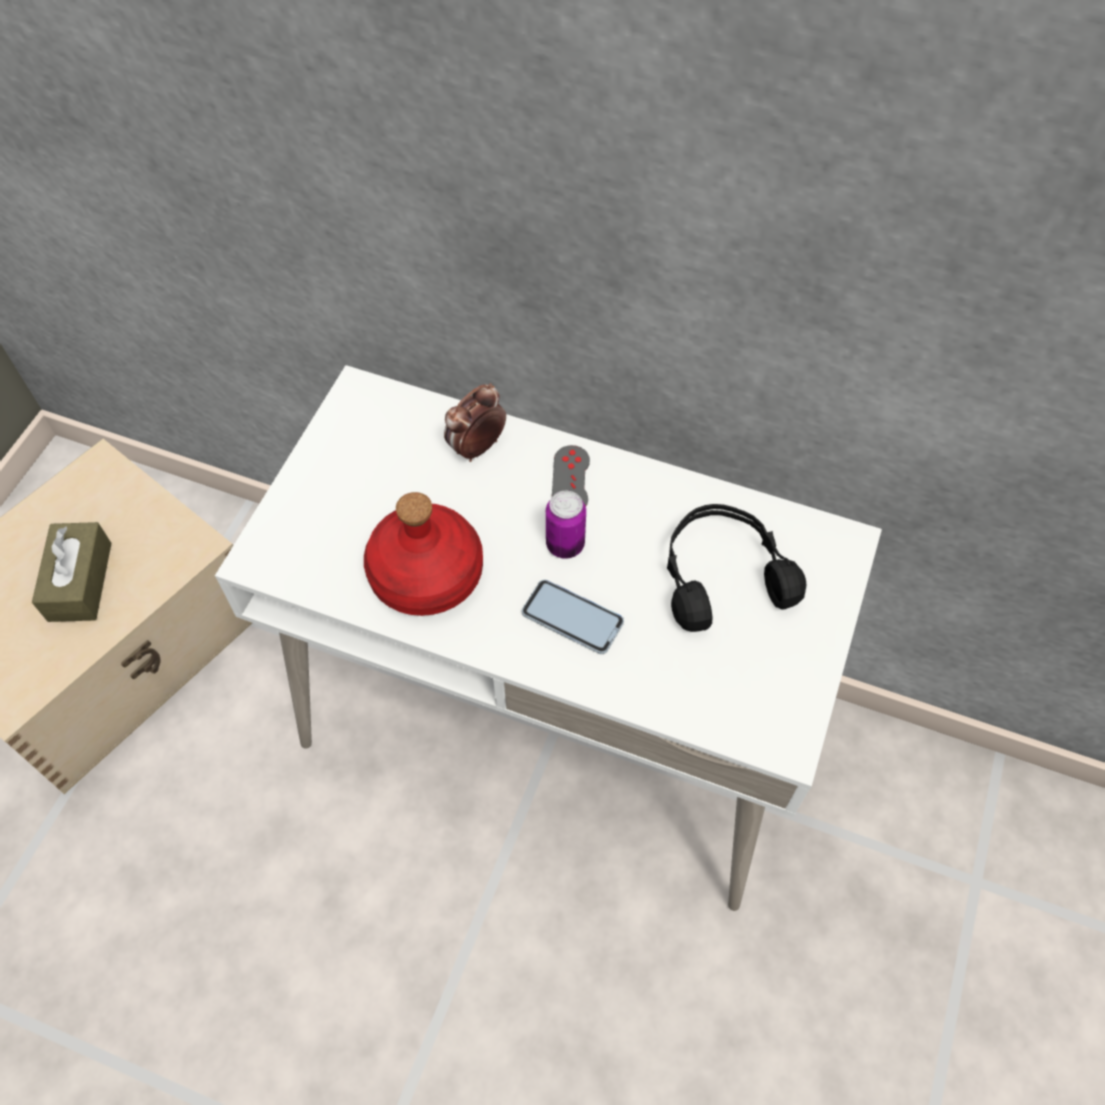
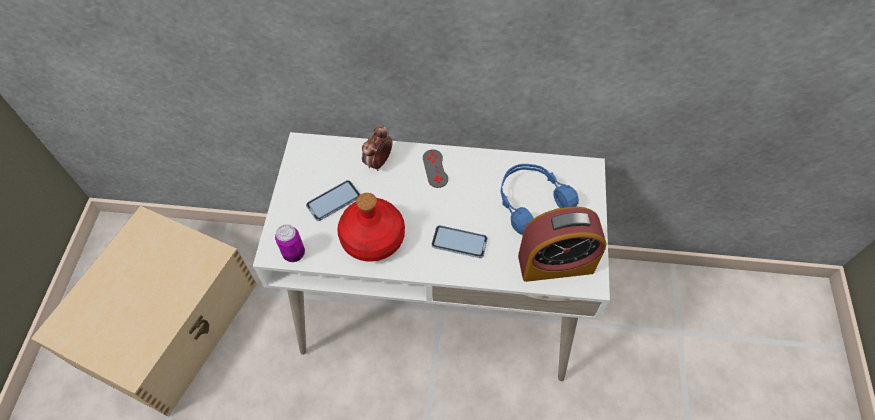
camera: 15 degrees left, 0 degrees up
brown tissue box [32,522,111,622] -> none
can [546,491,586,559] -> can moved to [275,224,305,262]
black headphones [667,504,806,632] -> blue headphones [500,164,579,235]
none -> phone [306,180,360,221]
none -> alarm clock [518,206,606,282]

